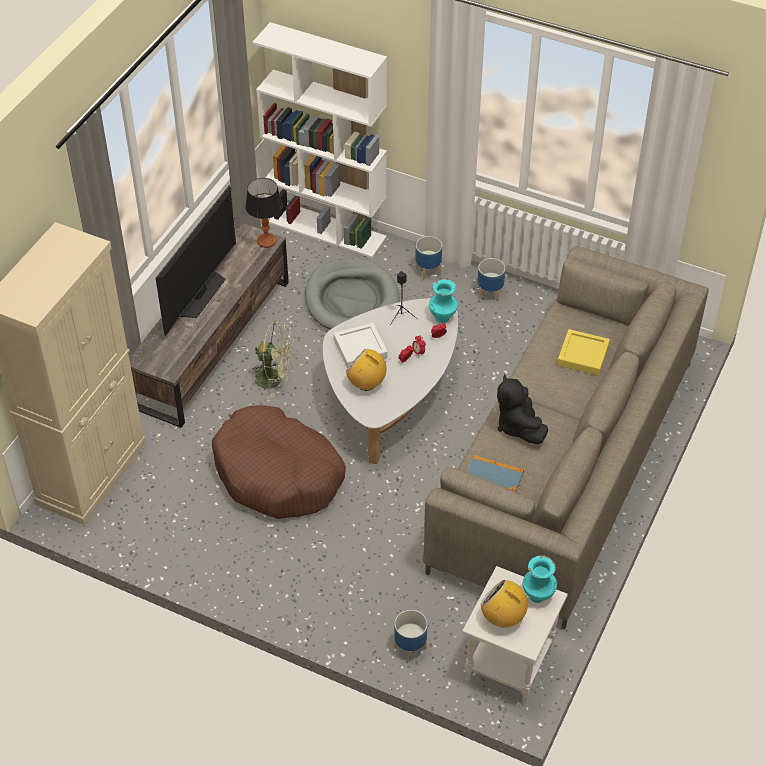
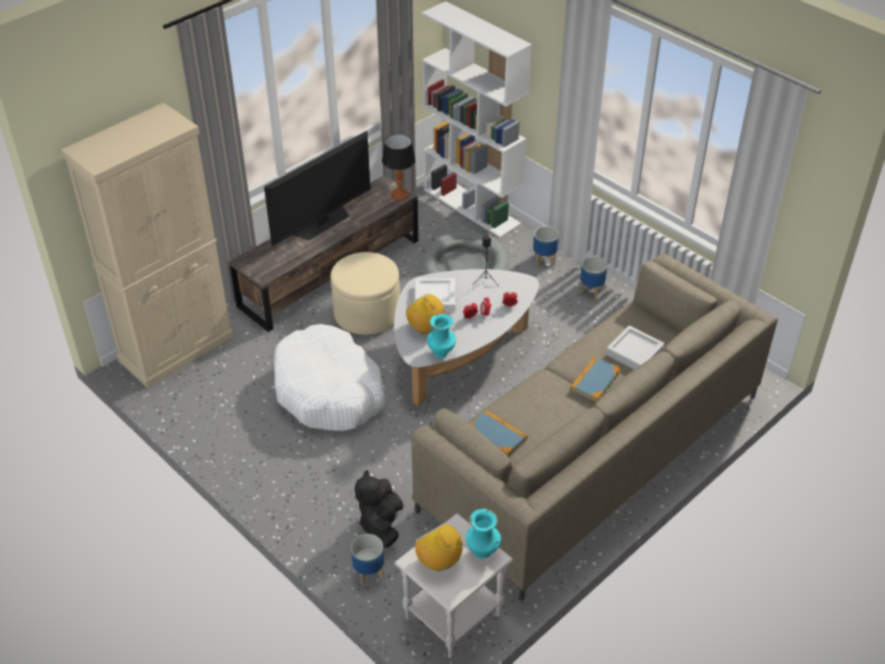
camera: 20 degrees right, 5 degrees down
brown dog bed [212,405,346,519] -> white dog bed [274,324,385,431]
green fan [249,321,295,398] -> beige ottoman [330,252,400,335]
turquoise vase [429,279,458,323] -> turquoise vase moved to [427,313,456,358]
black plush toy [497,374,548,444] -> black plush toy moved to [355,470,403,548]
yellow tray [557,329,610,376] -> grey tray [606,325,665,369]
none -> book [570,357,621,402]

